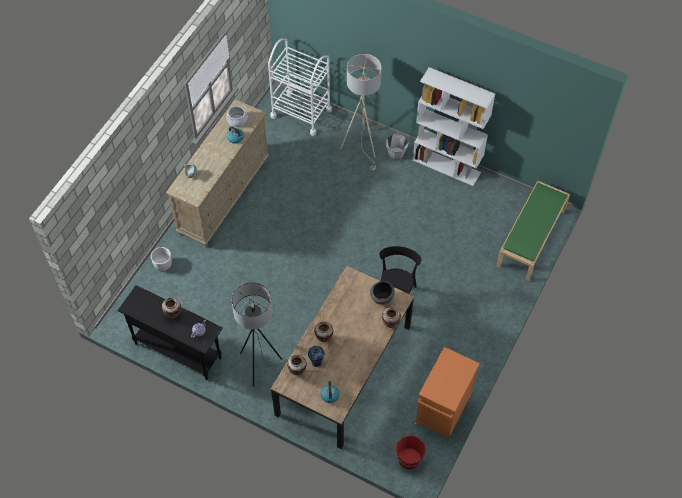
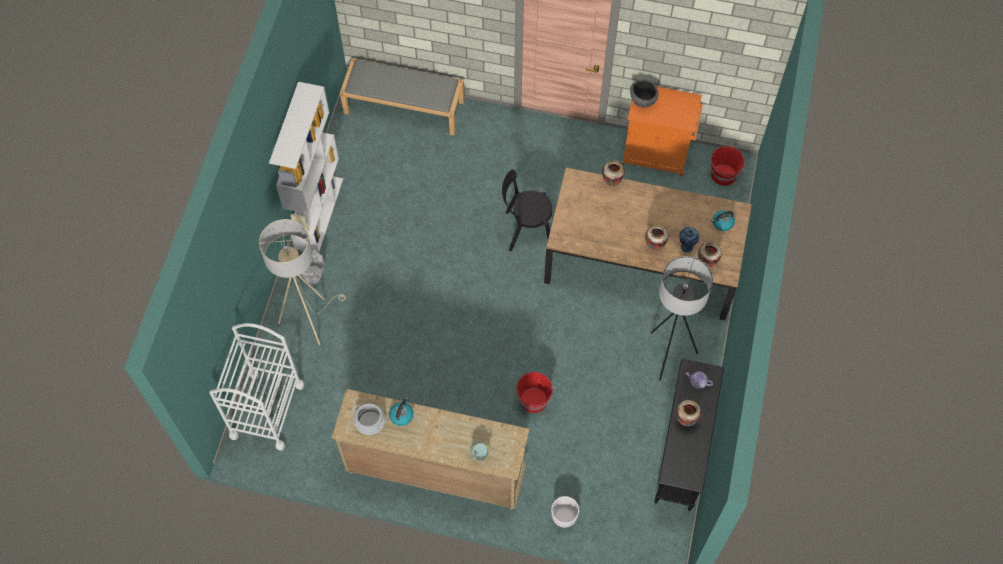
camera: 105 degrees left, 5 degrees up
bowl [370,281,395,305] -> bowl moved to [630,80,659,108]
green bench [496,181,570,281] -> grey bench [340,58,465,136]
none -> red bucket [516,372,553,413]

